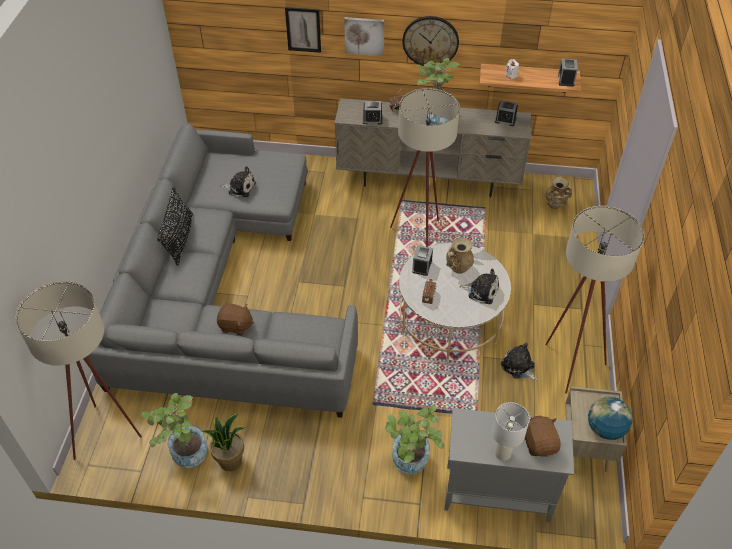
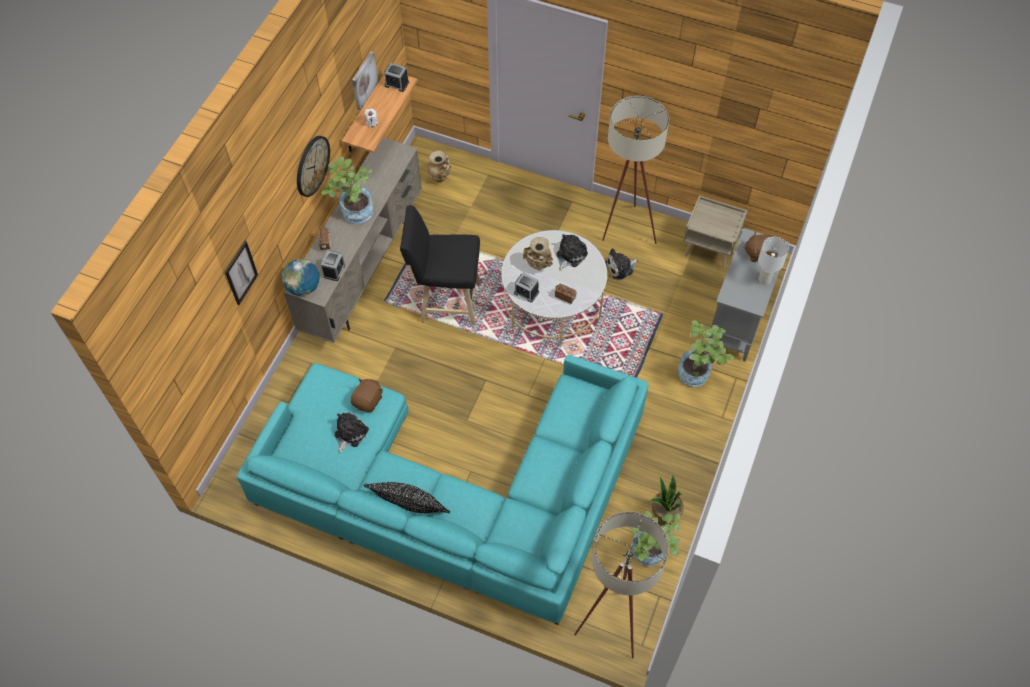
camera: 75 degrees left, 10 degrees up
grey sofa [87,124,358,418] -> turquoise sofa [237,355,648,625]
brown plush toy [217,303,254,336] -> brown plush toy moved to [350,378,383,412]
picture [344,17,384,56] -> picture moved to [352,51,378,111]
beige floor lamp [390,88,460,247] -> black stool [400,205,480,325]
alarm clock [495,100,518,126] -> none
globe [588,397,633,440] -> globe moved to [282,259,320,296]

